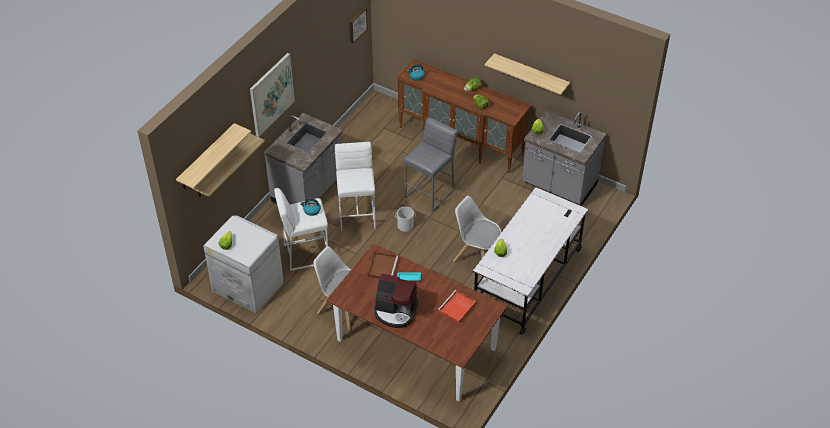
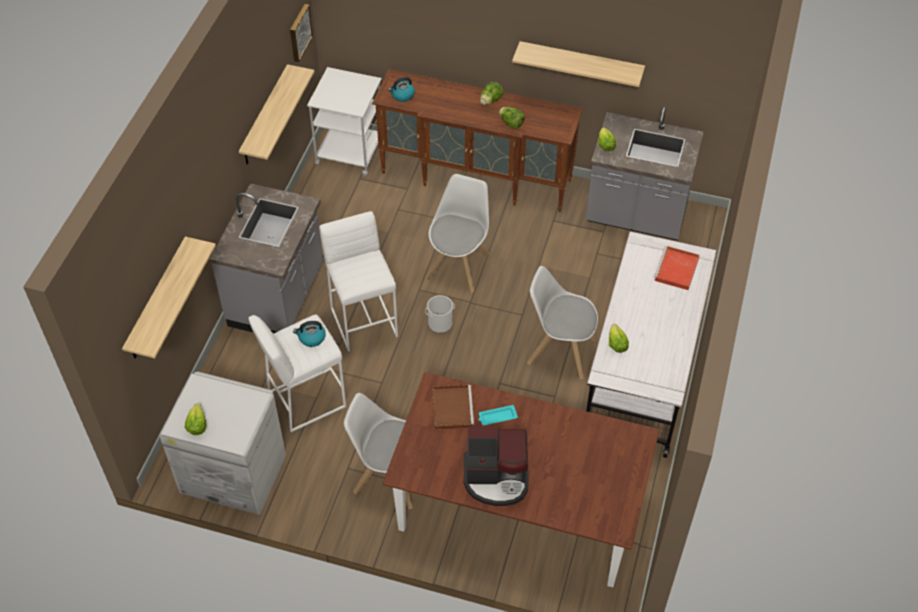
camera: 15 degrees left, 5 degrees up
shelf [176,123,251,189] -> shelf moved to [239,64,315,165]
picture [250,53,295,137] -> none
grey stool [404,117,457,212] -> chair [425,174,491,293]
red tray [438,290,476,324] -> red tray moved to [654,246,700,290]
none -> white cart [307,67,382,176]

